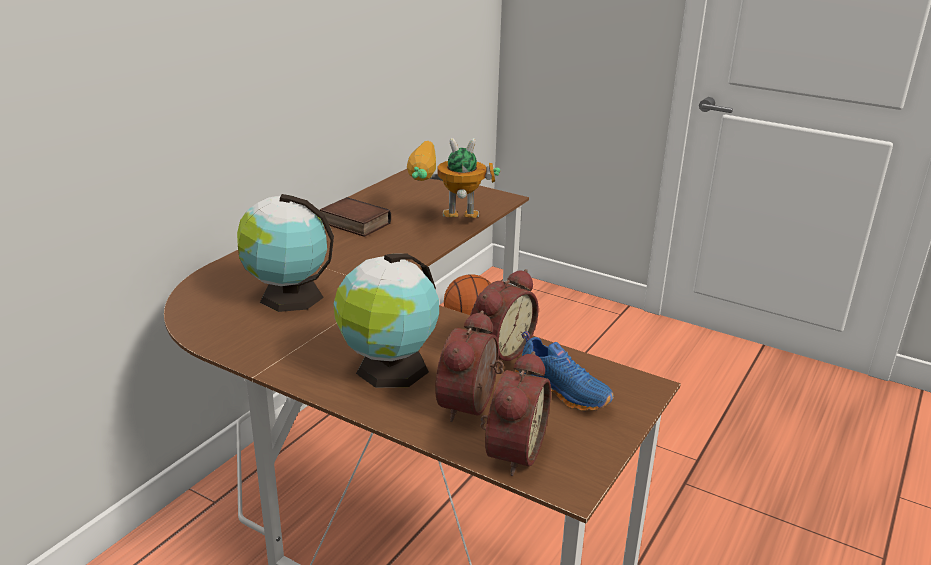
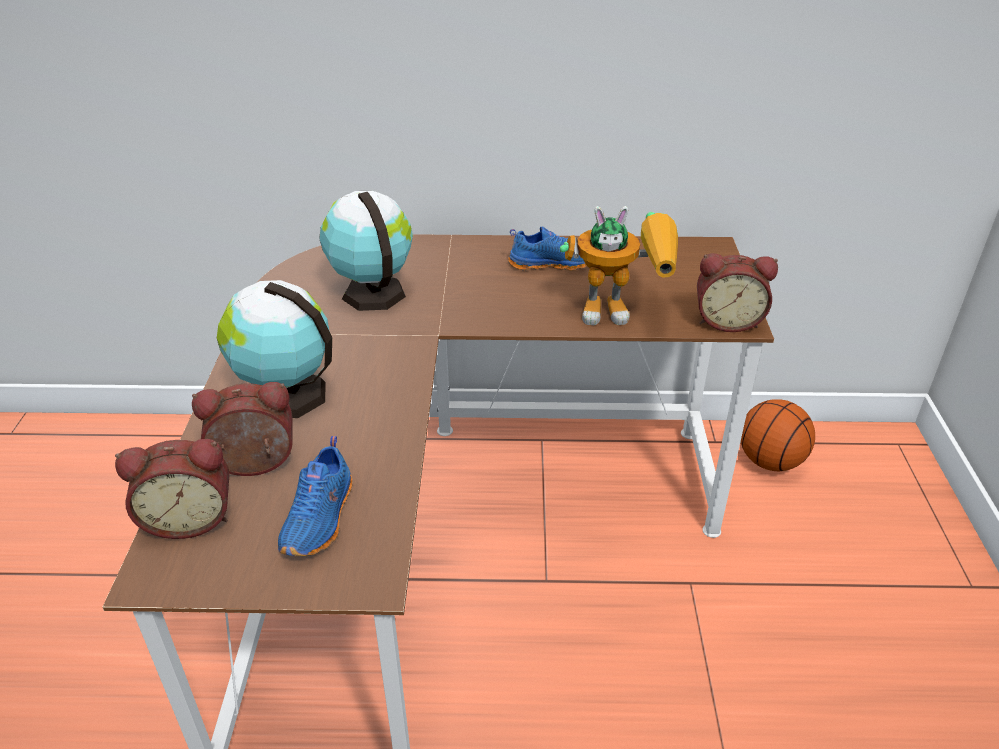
camera: 60 degrees right, 10 degrees up
book [320,197,391,237] -> blue shoe [508,227,587,271]
toy robot [407,138,500,218] -> toy robot turned 120 degrees clockwise [560,206,678,325]
alarm clock [468,269,539,361] -> alarm clock moved to [697,253,778,332]

